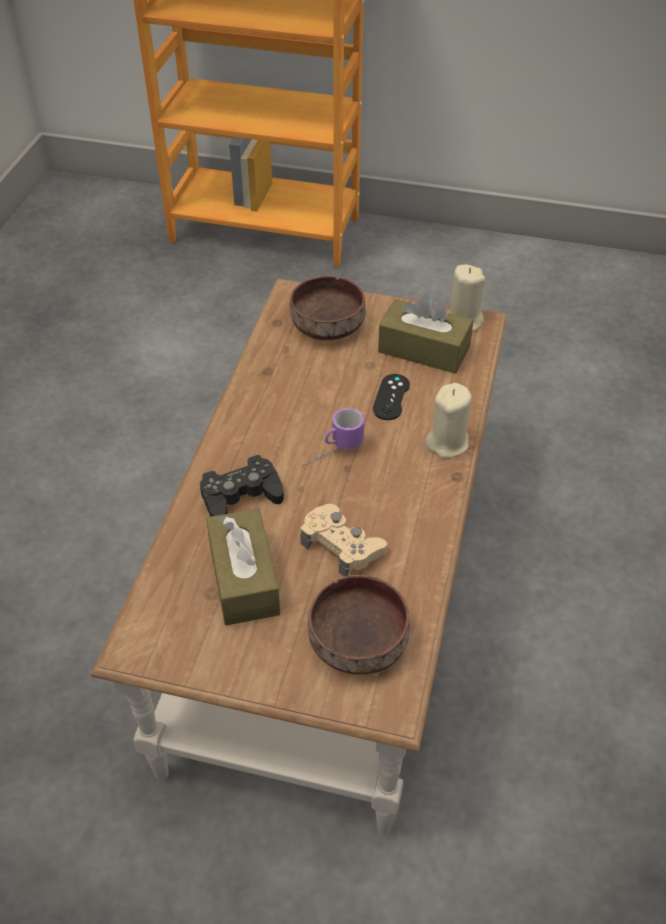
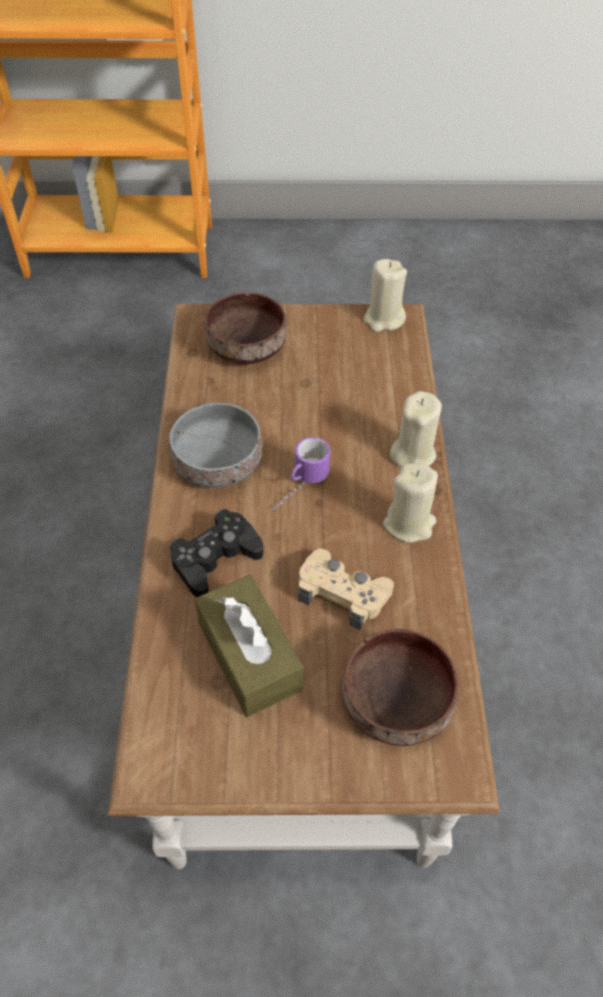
camera: 15 degrees left, 5 degrees up
black game controller [372,374,410,420] -> none
brown tissue box [378,295,473,374] -> none
none -> grey bowl [169,403,263,487]
none -> beige candle [383,463,438,543]

